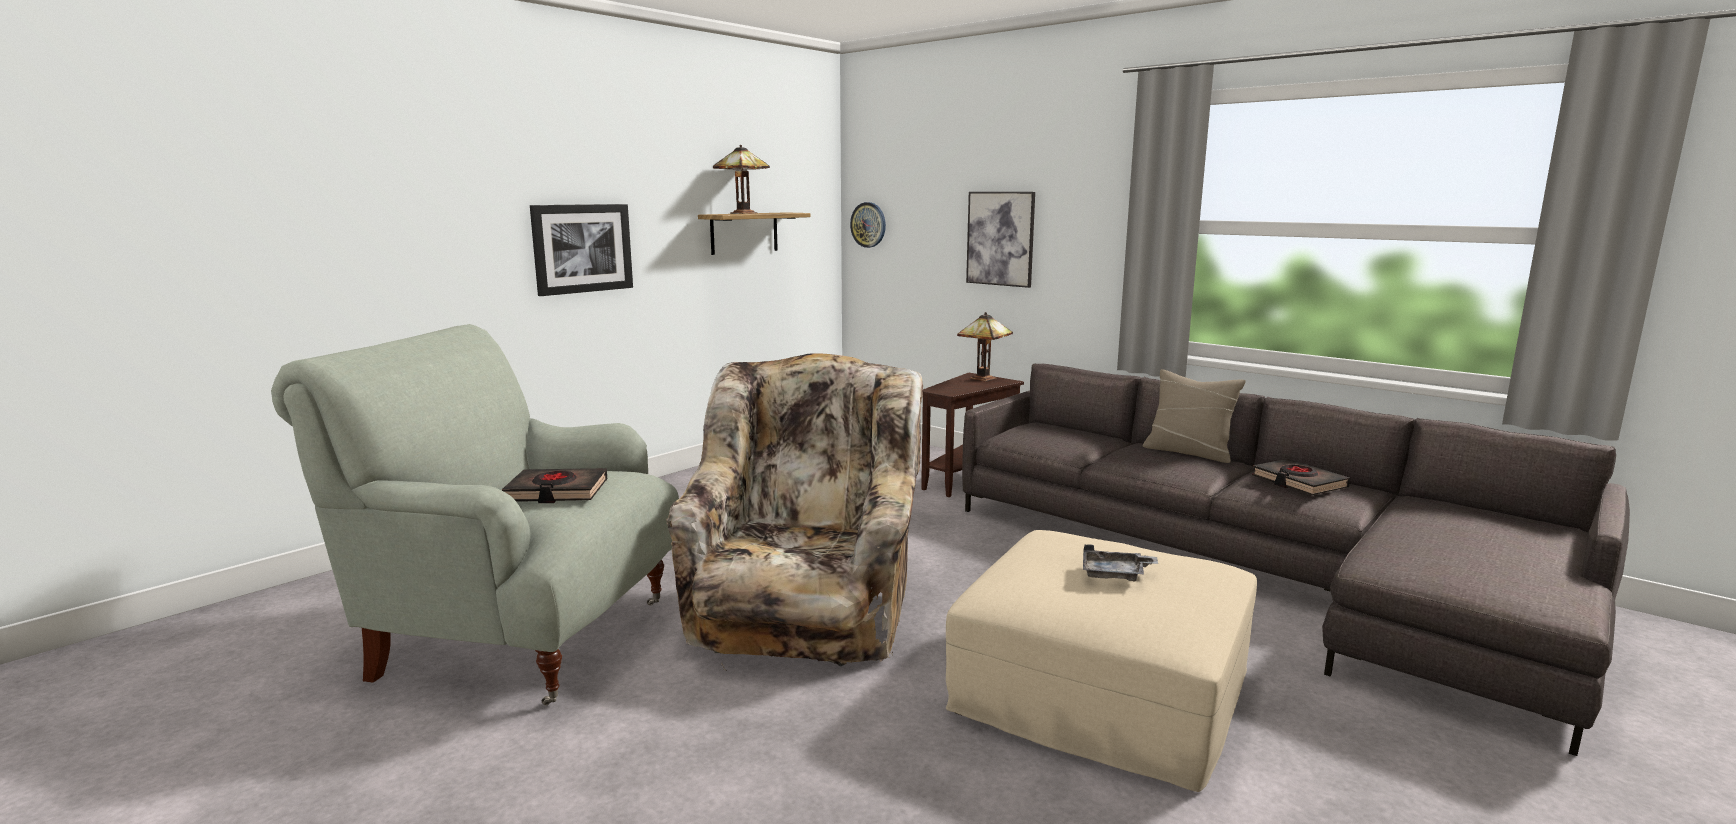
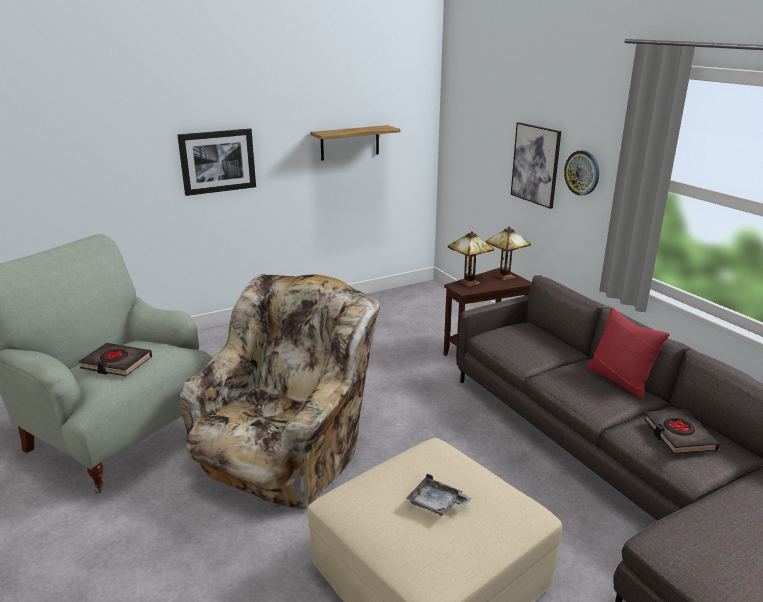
camera: 20 degrees right, 10 degrees up
table lamp [713,145,770,214] -> table lamp moved to [448,231,494,286]
wall clock [850,202,886,248] -> wall clock moved to [564,150,599,196]
beige pillow [1143,369,1246,463] -> red pillow [587,307,670,399]

